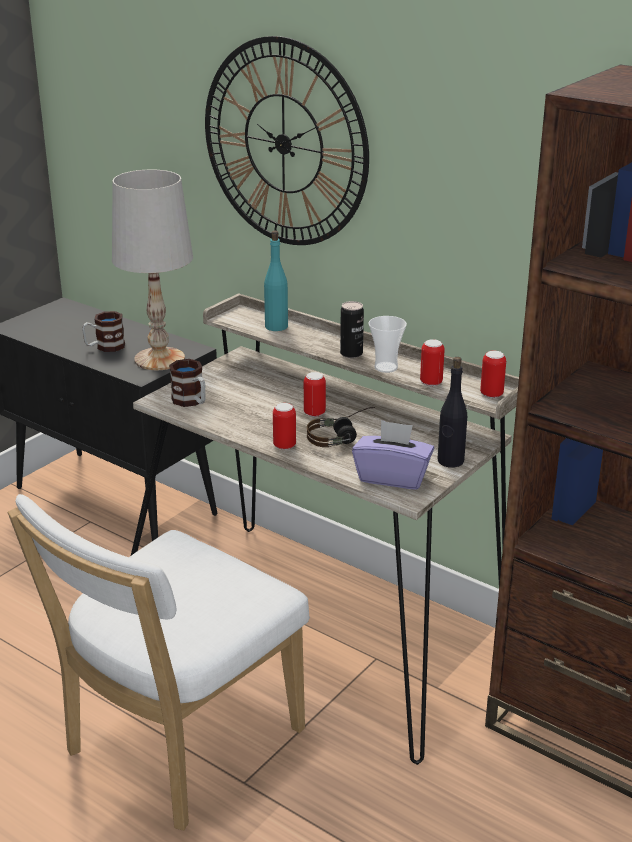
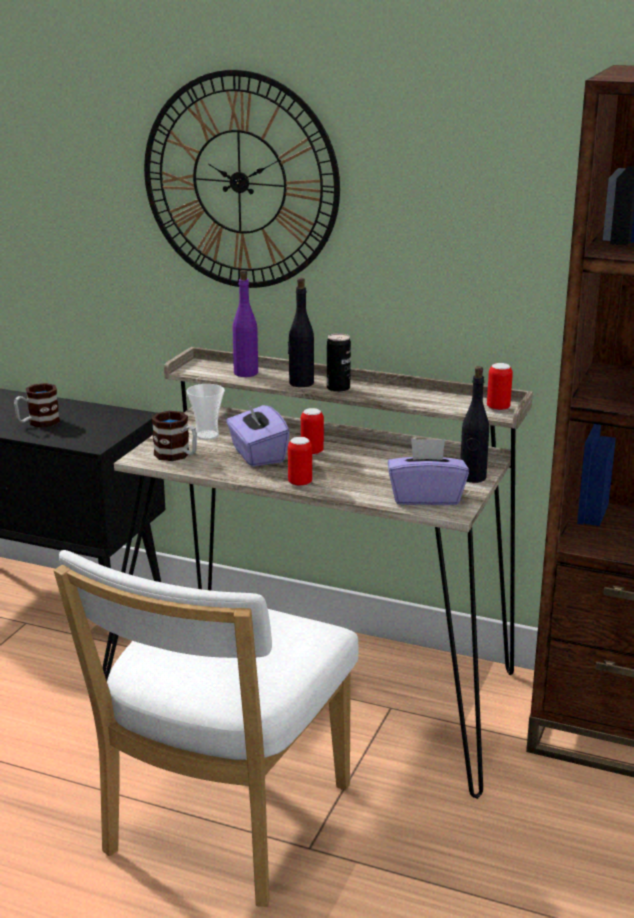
camera: 15 degrees left, 5 degrees down
white table lamp [112,169,193,370] -> none
turquoise bottle [264,231,288,331] -> purple bottle [233,270,258,377]
headphones [307,407,375,447] -> none
cup [368,316,407,373] -> cup moved to [186,384,225,440]
can [420,339,445,386] -> none
none -> purple tissue box [226,400,290,467]
none -> black bottle [288,278,314,387]

